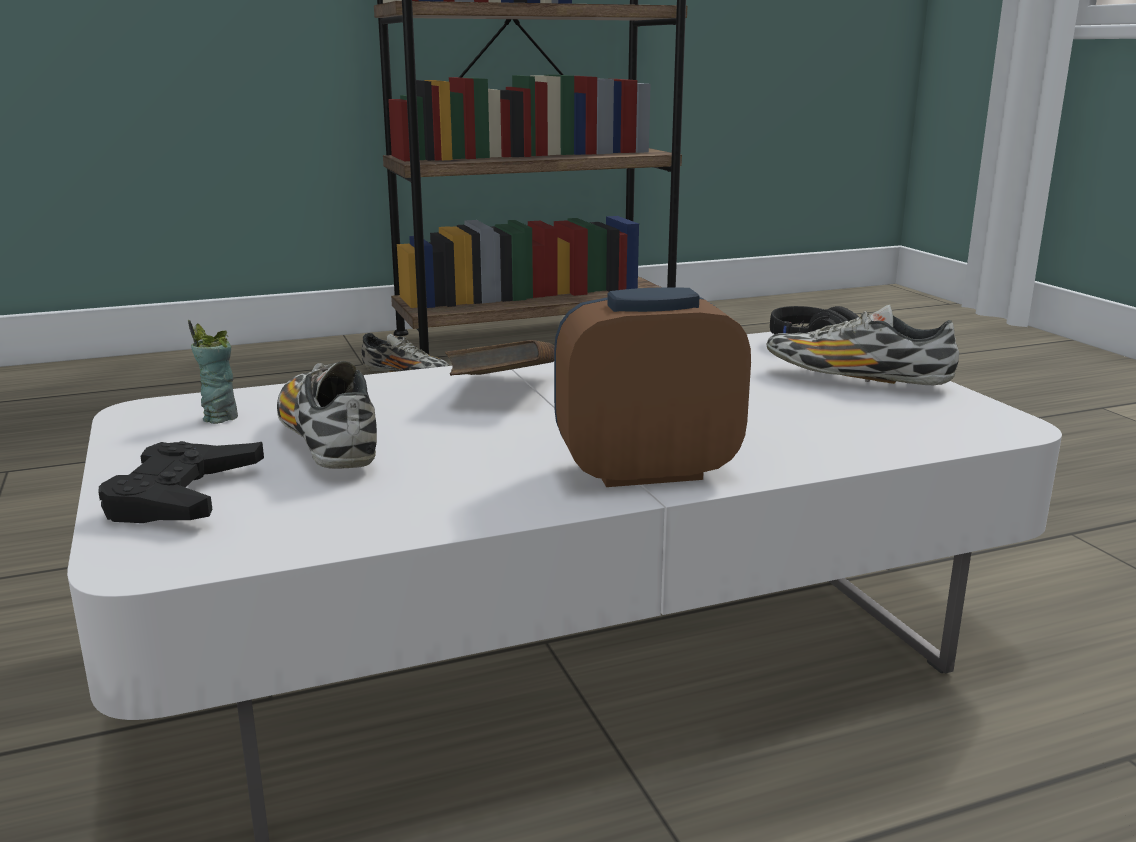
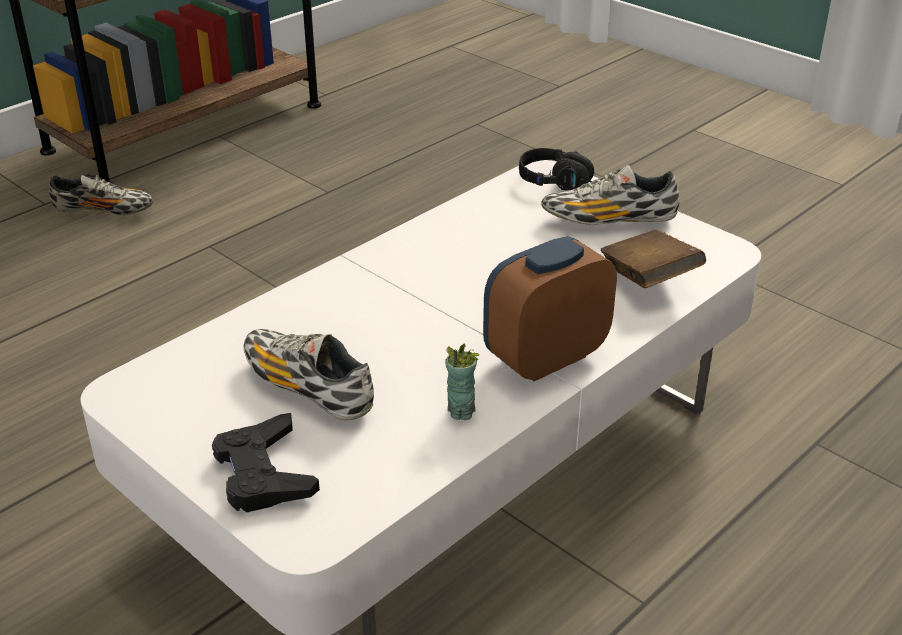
camera: 25 degrees left, 15 degrees up
cup [188,320,238,424] -> cup moved to [445,344,479,420]
brown book [445,340,554,376] -> brown book moved to [600,230,706,288]

